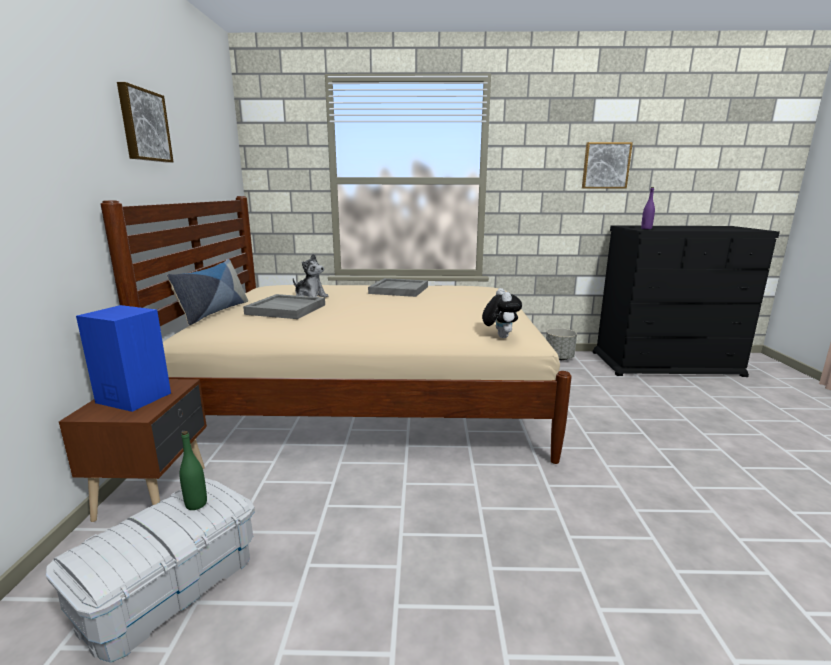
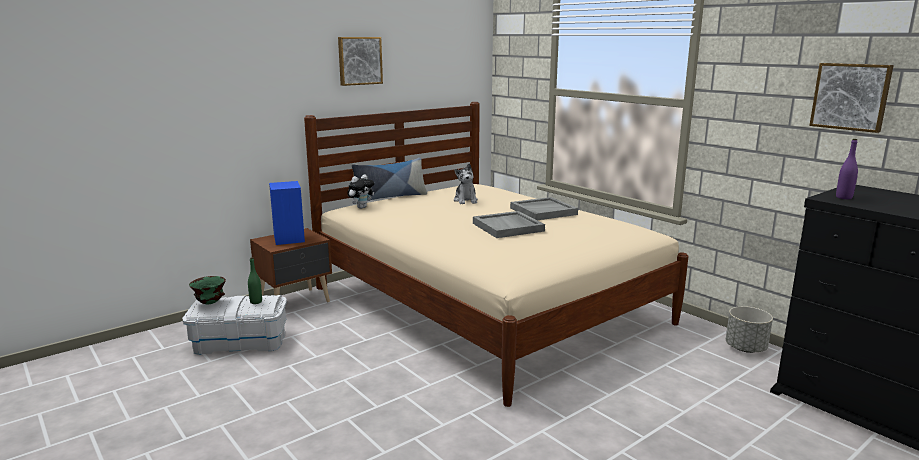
camera: 50 degrees right, 0 degrees up
grey tray [243,294,325,319] -> grey tray moved to [473,211,545,238]
plush toy [482,288,522,338] -> plush toy moved to [347,174,374,209]
none -> green bowl [189,276,226,304]

